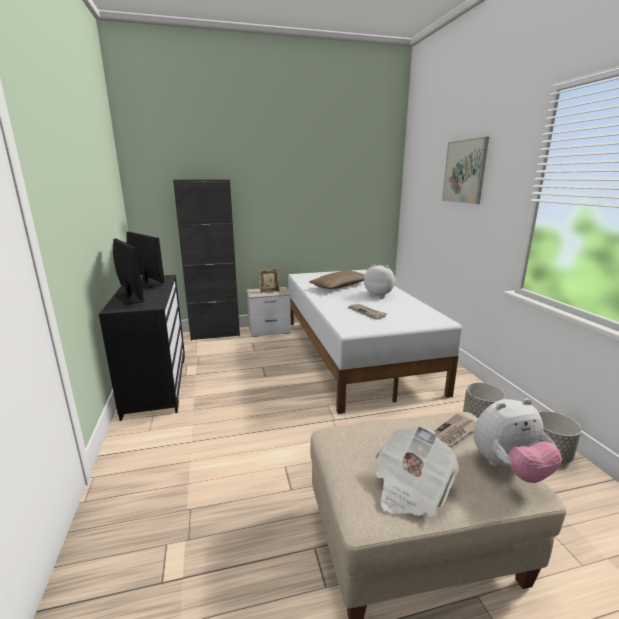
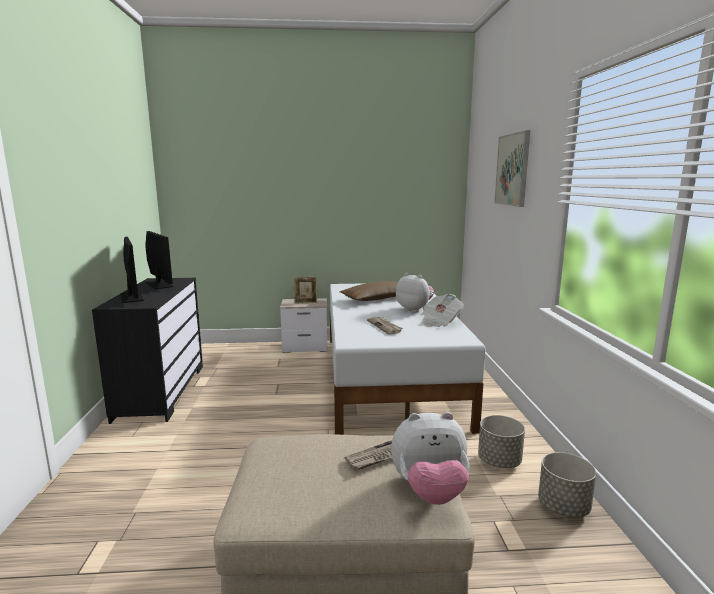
camera: 10 degrees right, 5 degrees down
black cabinet [173,180,240,341] -> none
newspaper [376,426,459,517] -> newspaper moved to [420,294,464,327]

